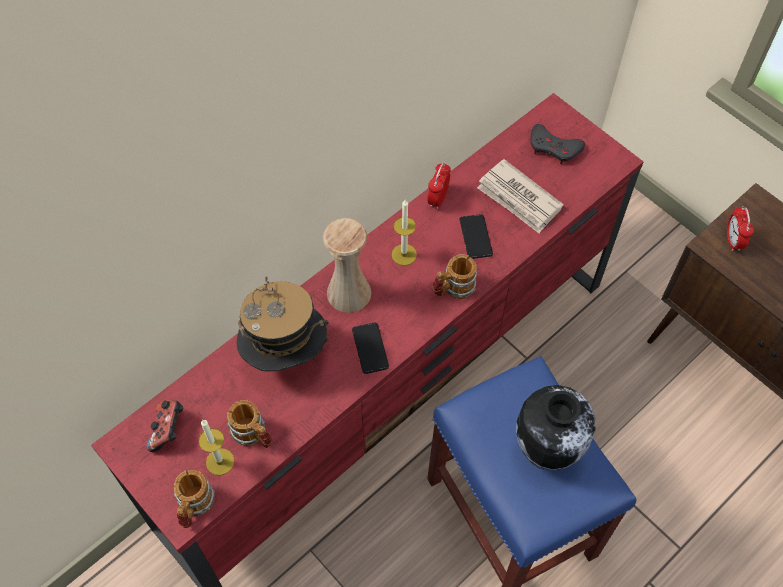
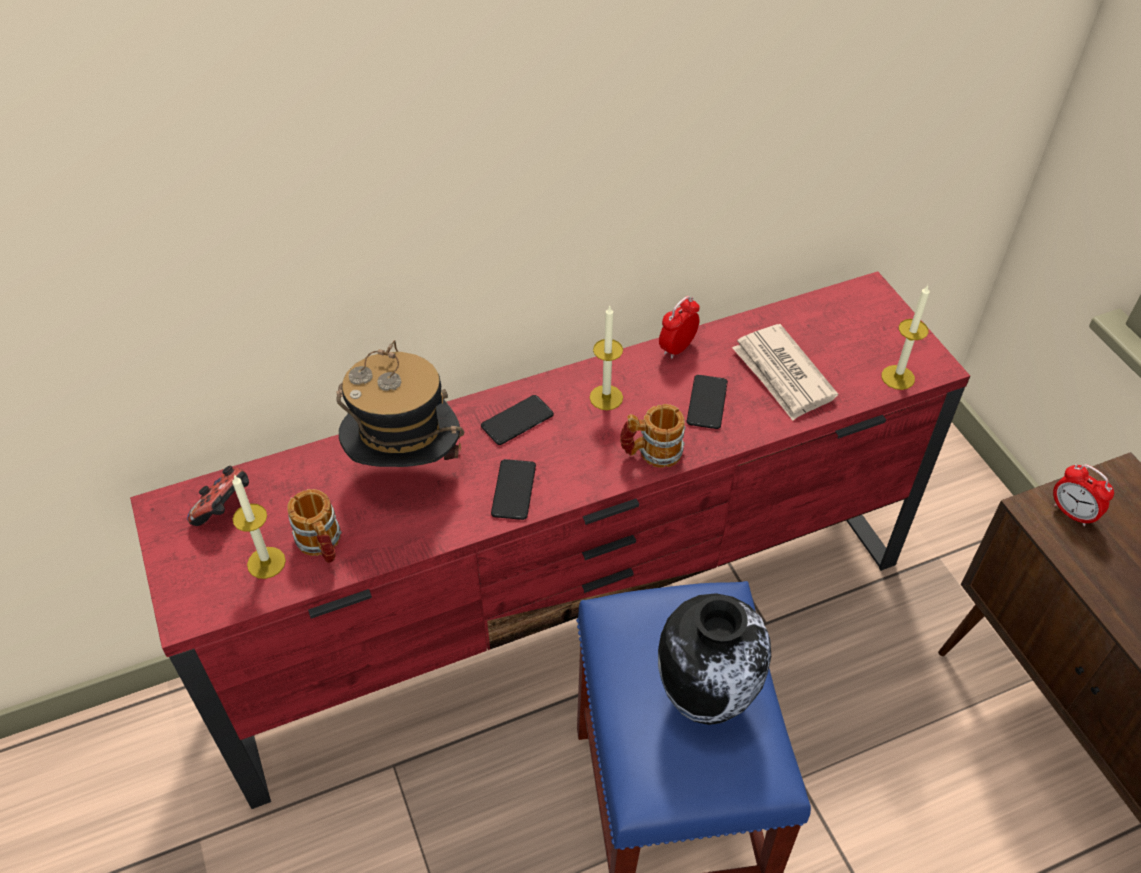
camera: 20 degrees right, 10 degrees down
mug [174,470,215,528] -> none
beige vase [323,218,371,313] -> phone [481,395,554,445]
grey game controller [530,124,585,164] -> none
alarm clock [727,206,754,251] -> alarm clock turned 60 degrees counterclockwise [1053,464,1114,526]
none -> candle [881,285,930,390]

